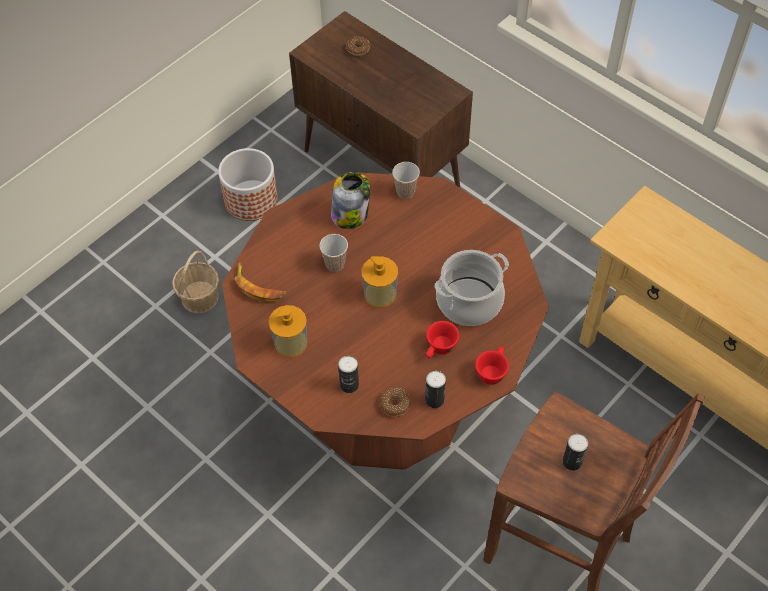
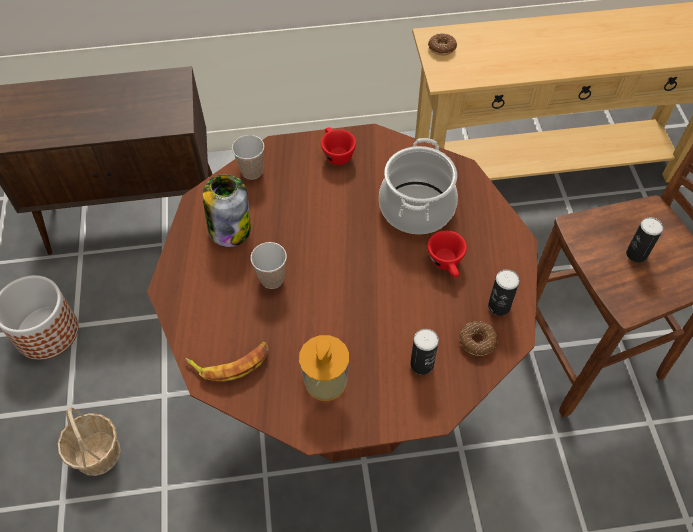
camera: 50 degrees left, 0 degrees up
donut [346,36,370,56] -> donut moved to [428,33,457,56]
soap dispenser [361,256,398,308] -> none
red cup [475,346,509,385] -> red cup moved to [321,127,356,165]

